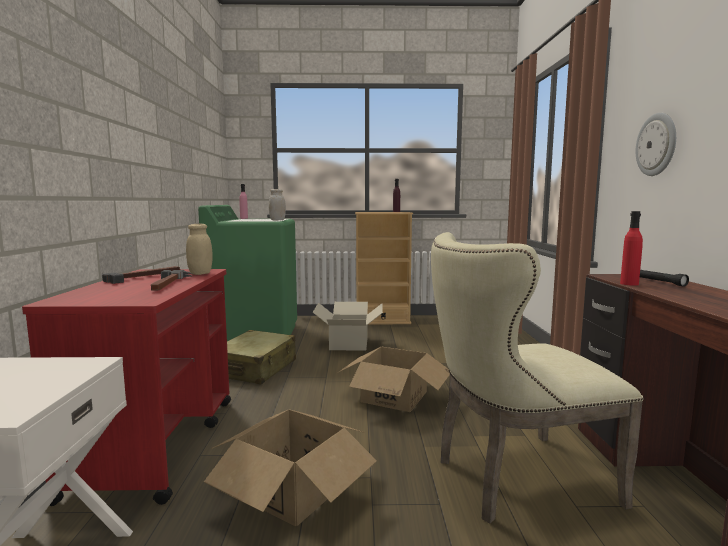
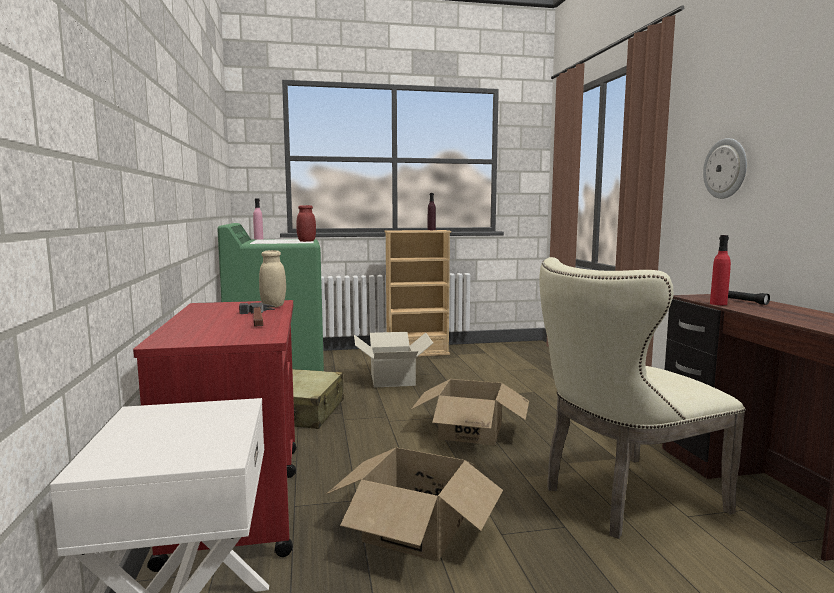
camera: 10 degrees left, 0 degrees up
hammer [102,266,180,284] -> none
white jar [269,189,286,220] -> red jar [296,205,316,242]

